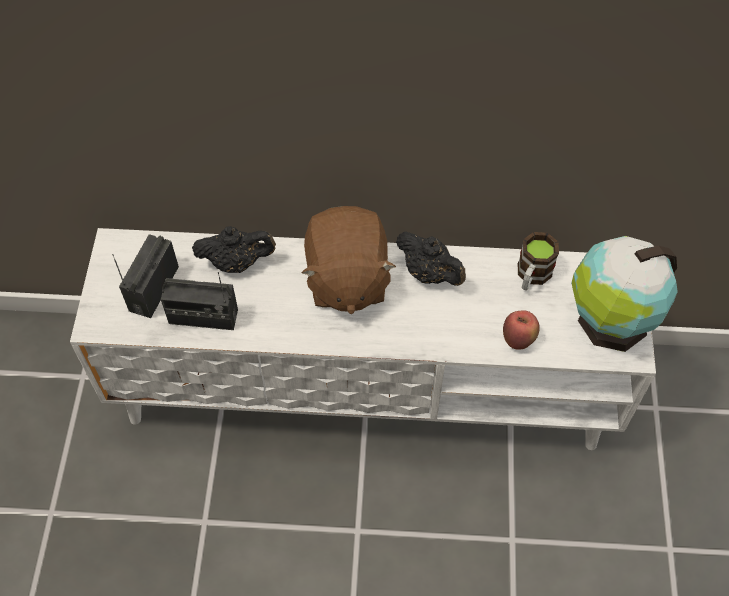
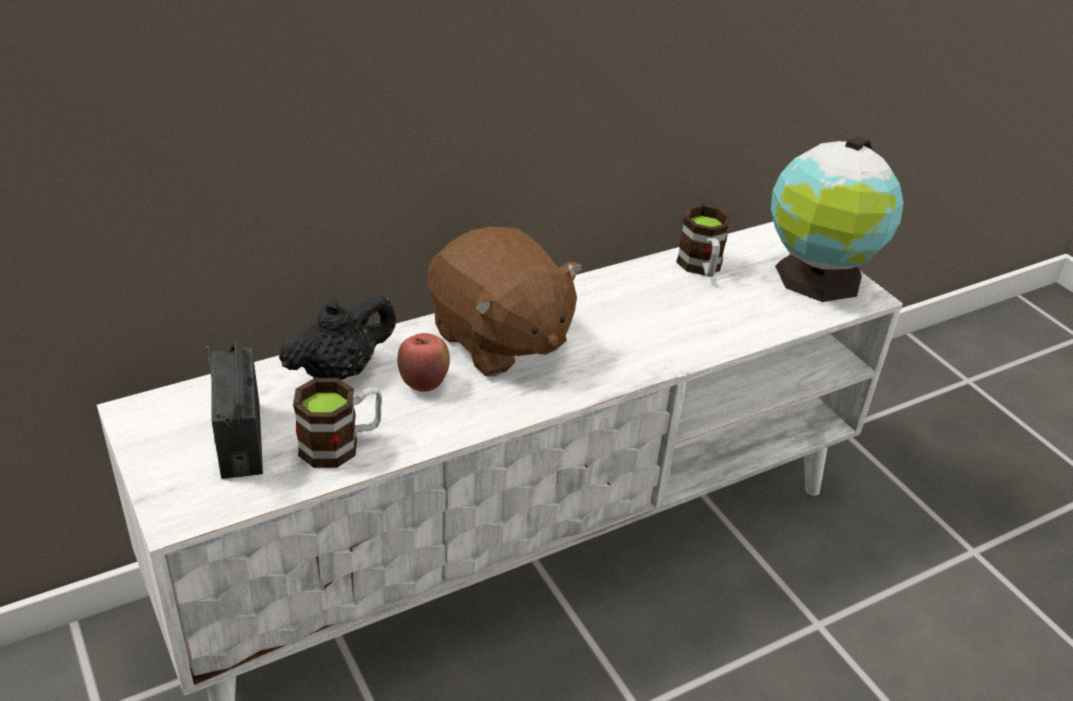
camera: 35 degrees left, 20 degrees down
radio [161,272,238,330] -> mug [293,378,382,468]
black teapot [396,231,466,286] -> none
apple [503,310,540,350] -> apple moved to [397,333,450,392]

